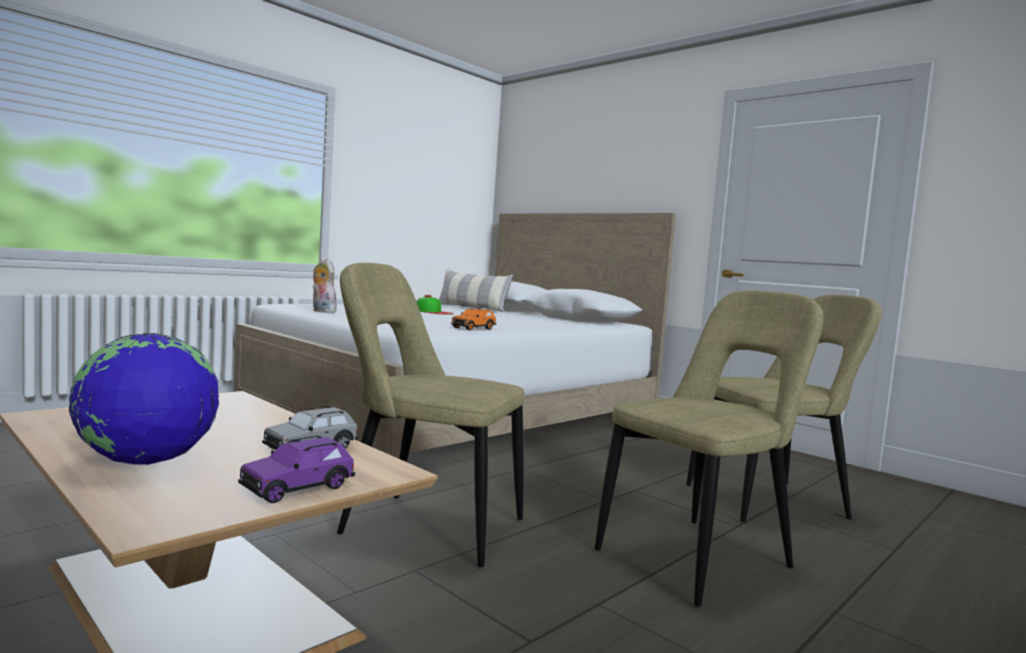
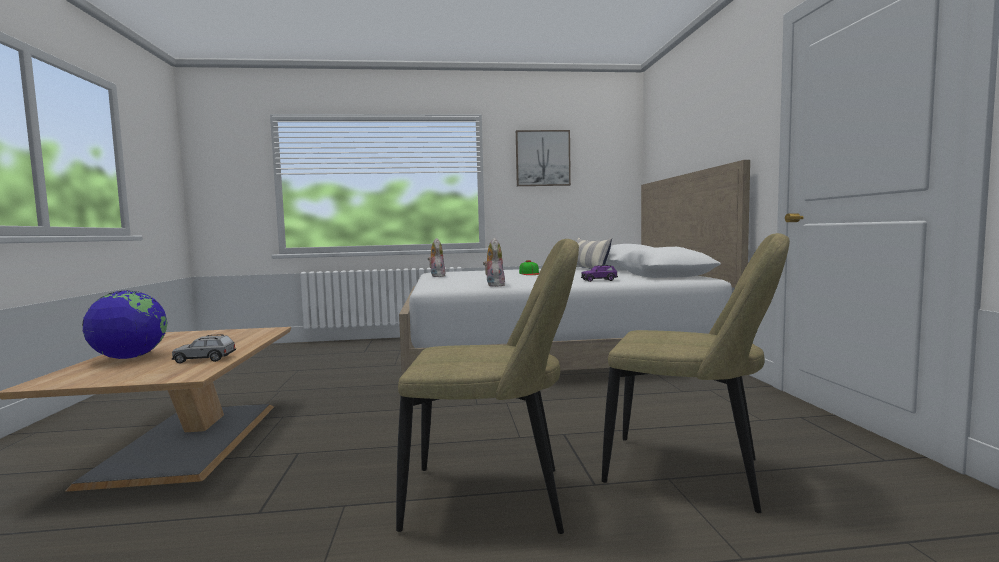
camera: 40 degrees right, 0 degrees up
purple toy car [238,435,355,503] -> purple toy car moved to [581,265,618,282]
beige chair [337,263,525,567] -> none
orange toy car [451,308,496,330] -> plush toy [483,238,505,287]
none -> picture [516,130,571,186]

